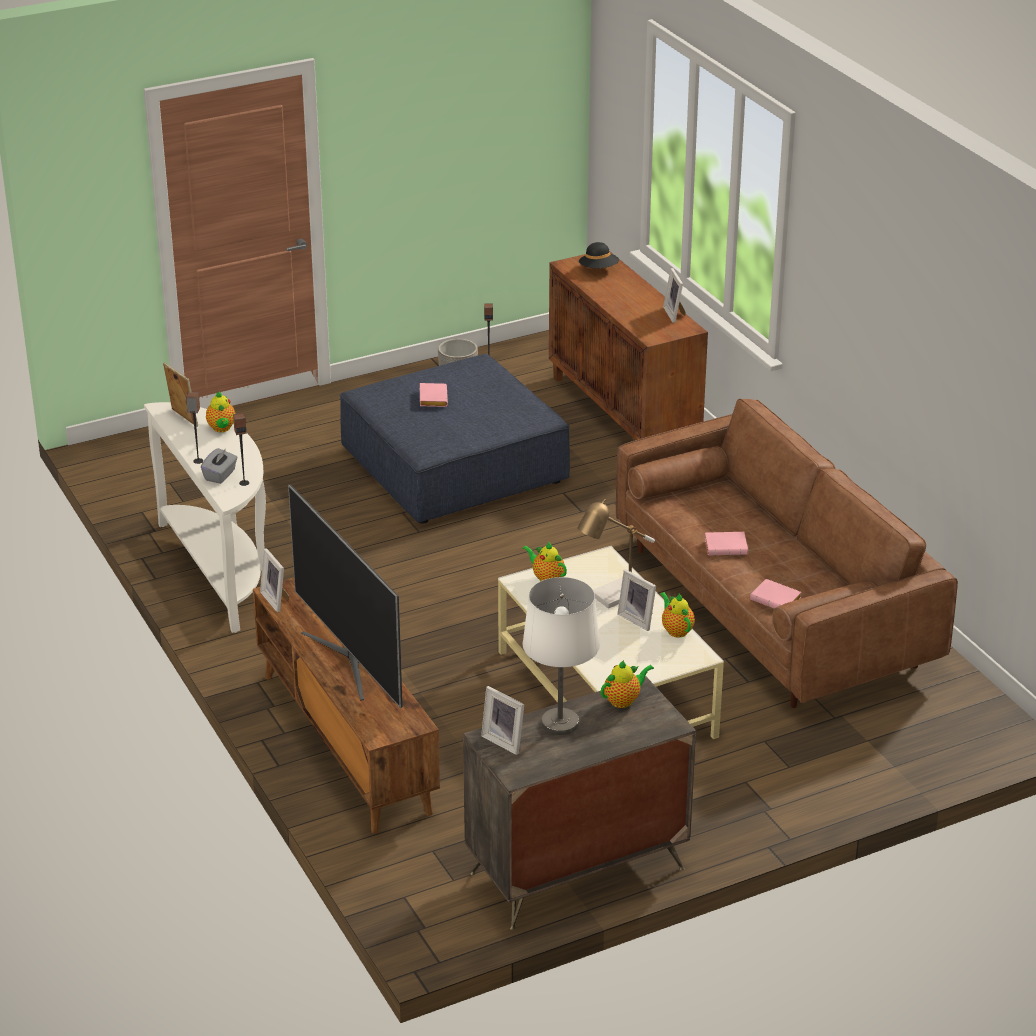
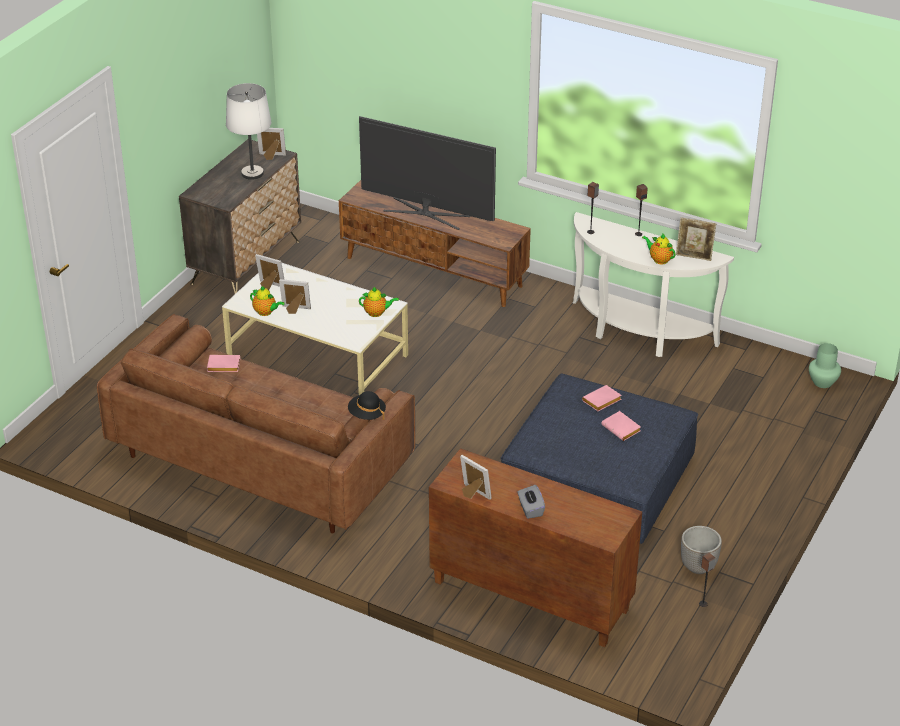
camera: 145 degrees right, 5 degrees up
grey tissue box [201,448,238,484] -> grey tissue box moved to [517,485,545,519]
picture frame [260,548,289,612] -> picture frame moved to [255,254,284,290]
table lamp [577,499,655,609] -> none
black hat [579,242,619,268] -> black hat moved to [348,391,386,420]
teapot [601,660,654,708] -> none
pink book [705,532,748,555] -> pink book moved to [582,385,622,411]
none -> green vase [809,343,841,388]

